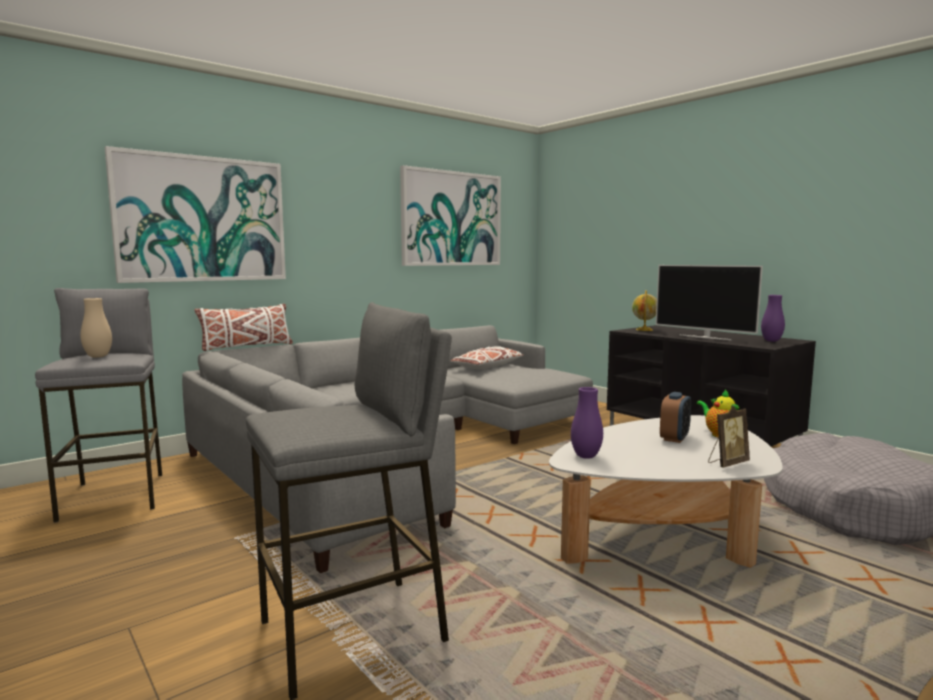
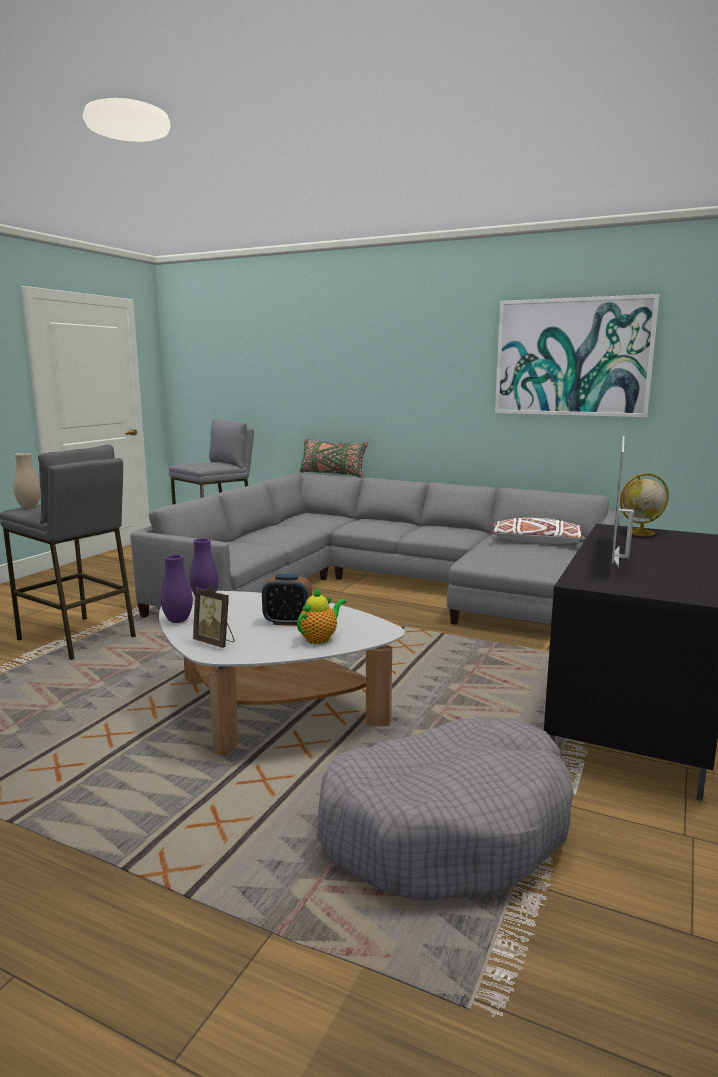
camera: 65 degrees right, 5 degrees up
beige vase [80,298,112,358] -> beige vase moved to [13,453,41,508]
picture [105,146,286,283] -> none
white pillow [194,304,293,351] -> green pillow [300,439,368,478]
purple vase [761,295,785,342] -> purple vase moved to [161,555,193,623]

